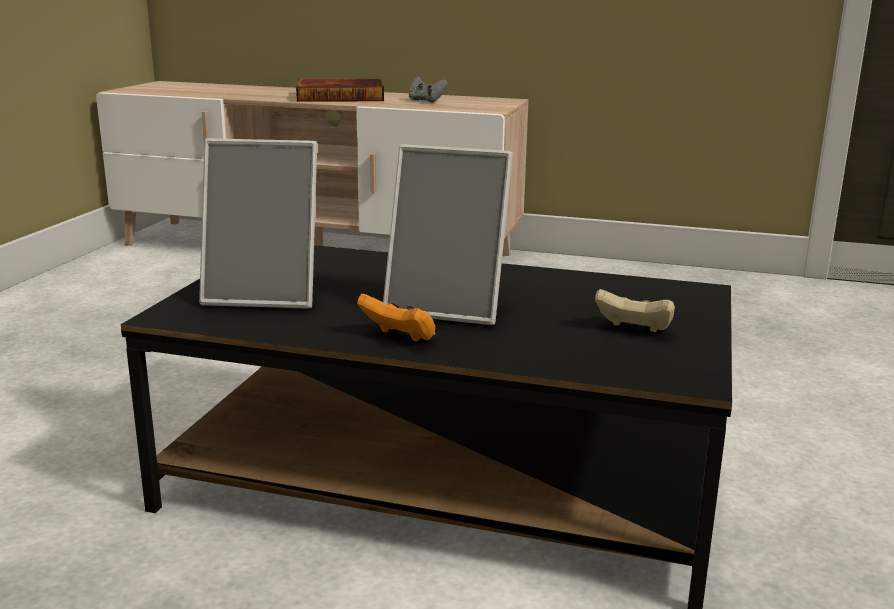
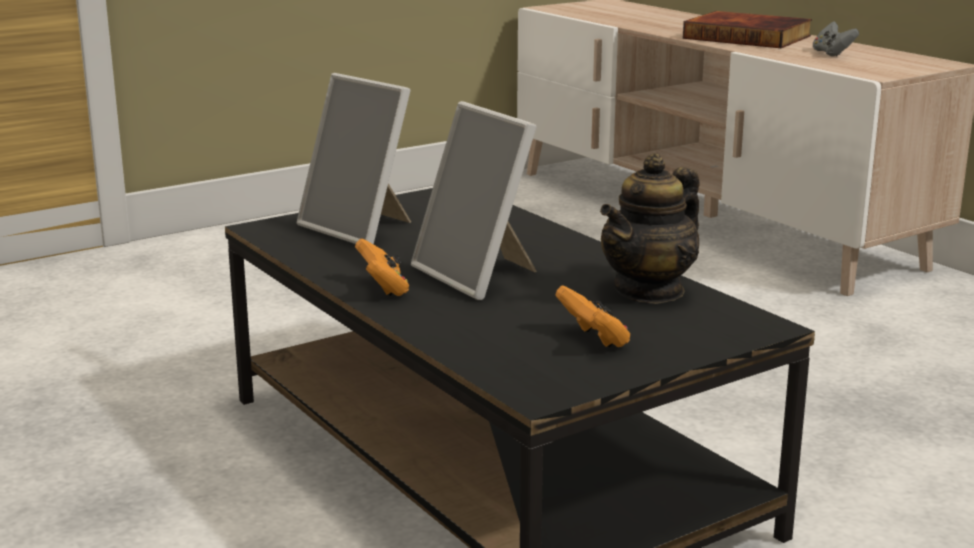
camera: 40 degrees right, 0 degrees up
beige game controller [595,289,675,333] -> orange game controller [555,285,630,348]
none -> teapot [600,153,699,304]

